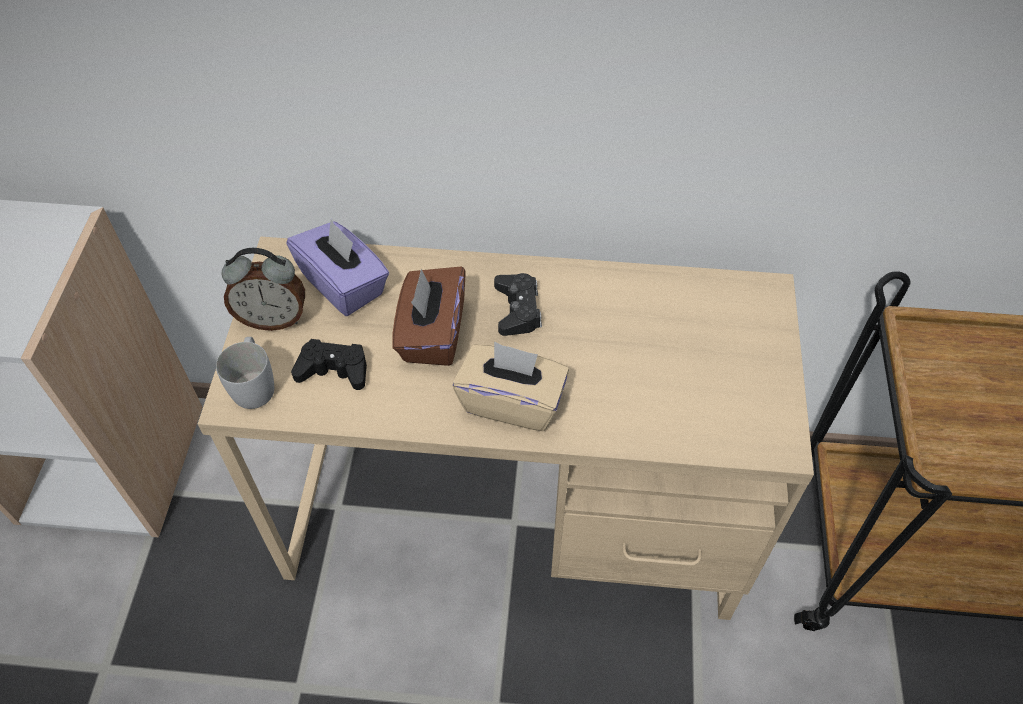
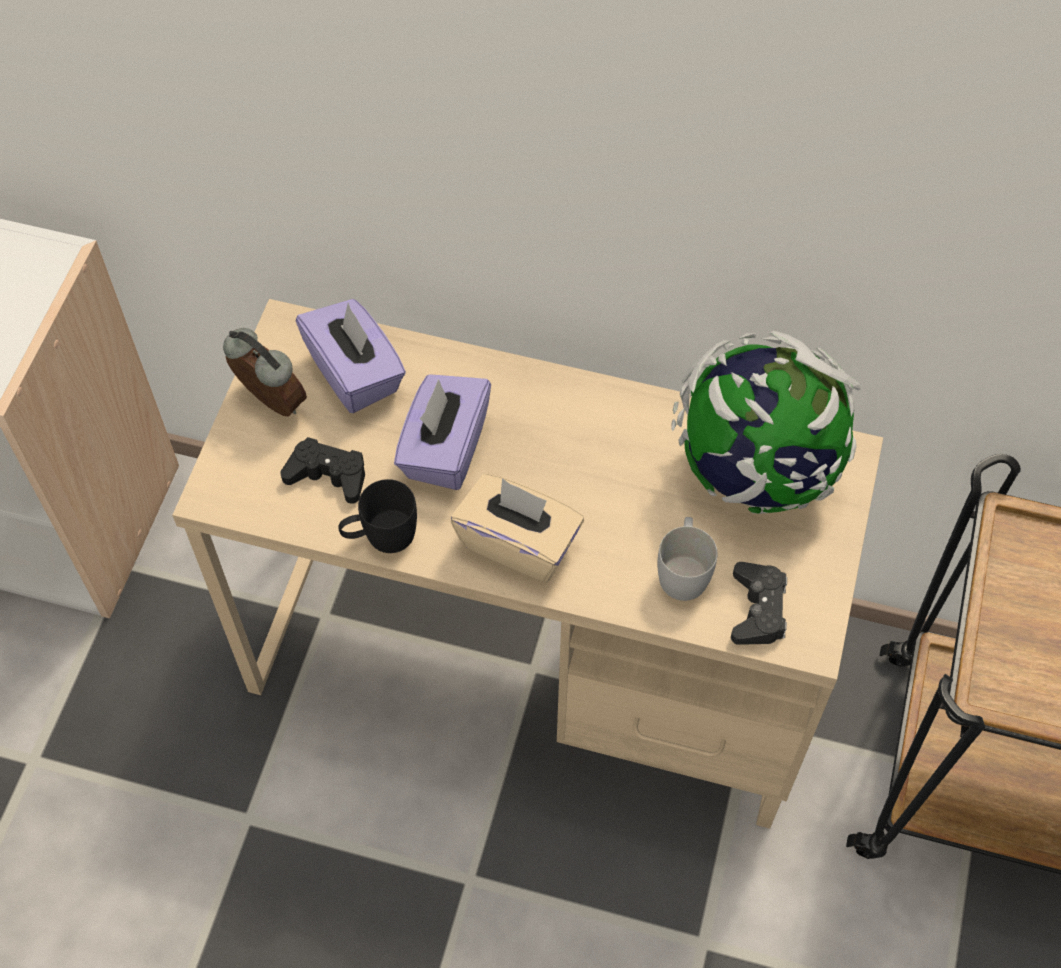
camera: 10 degrees right, 5 degrees up
white mug [216,337,274,409] -> white mug moved to [657,517,717,601]
alarm clock [222,248,305,331] -> alarm clock turned 150 degrees counterclockwise [223,328,307,417]
brown tissue box [392,266,466,366] -> purple tissue box [394,374,491,490]
black game controller [494,273,542,336] -> black game controller moved to [731,562,787,645]
none -> black mug [338,479,417,553]
none -> globe [671,331,861,514]

